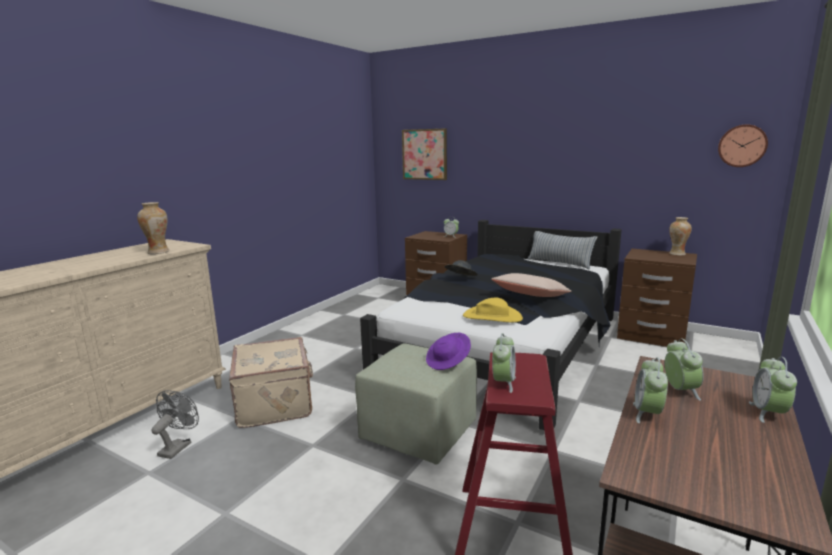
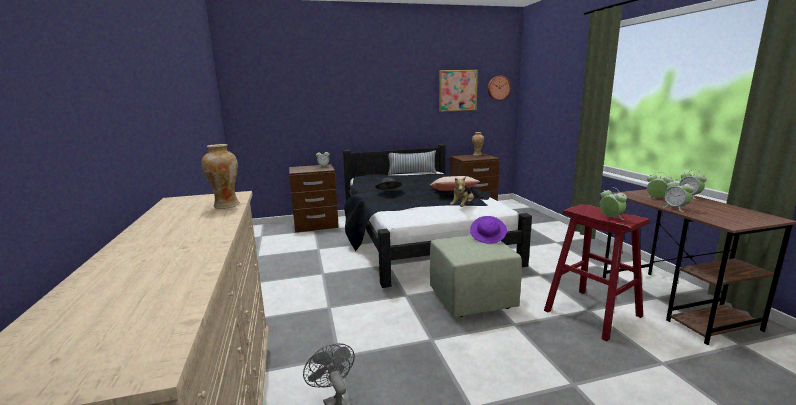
camera: 45 degrees left, 0 degrees up
beige suitcase [229,337,313,428] -> none
picture [402,128,447,180] -> picture moved to [439,70,478,112]
yellow hat [463,298,523,322] -> plush toy [450,177,474,207]

